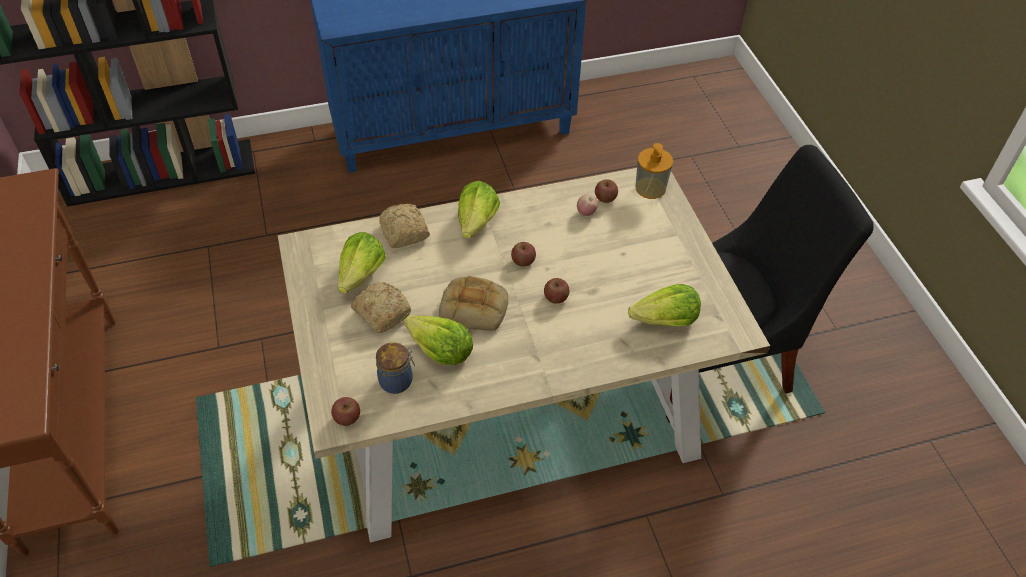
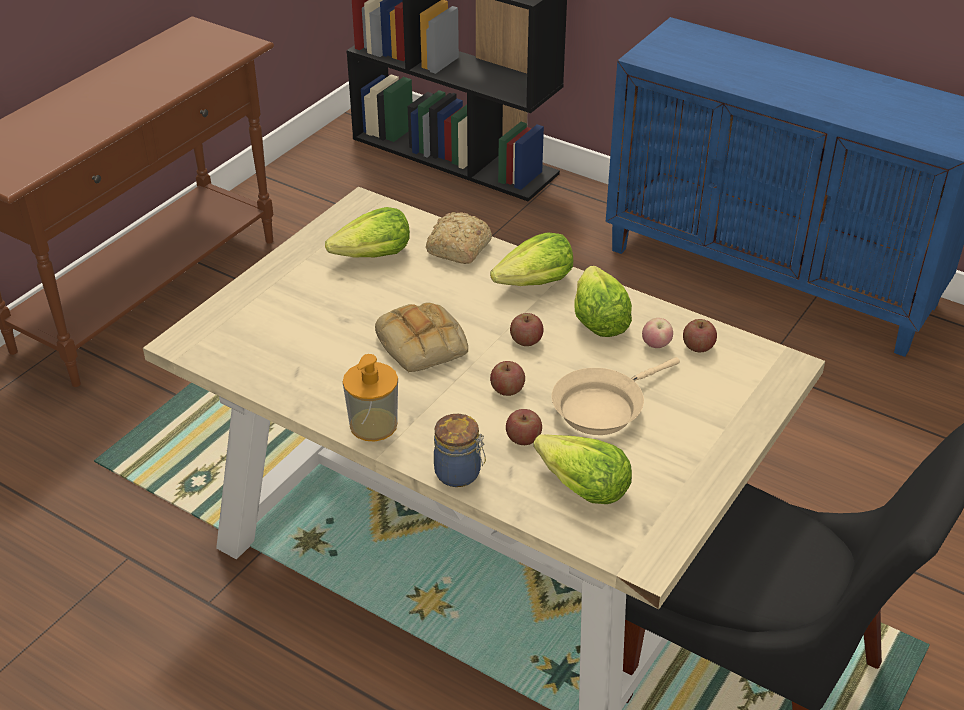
camera: 50 degrees right, 10 degrees down
apple [331,397,360,426] -> apple moved to [506,409,542,445]
bread [351,282,411,333] -> none
jar [376,342,415,394] -> jar moved to [434,414,486,487]
lettuce [404,315,473,365] -> lettuce moved to [574,266,632,337]
soap dispenser [635,143,673,199] -> soap dispenser moved to [343,354,398,441]
none -> beige frying pan [551,357,680,435]

